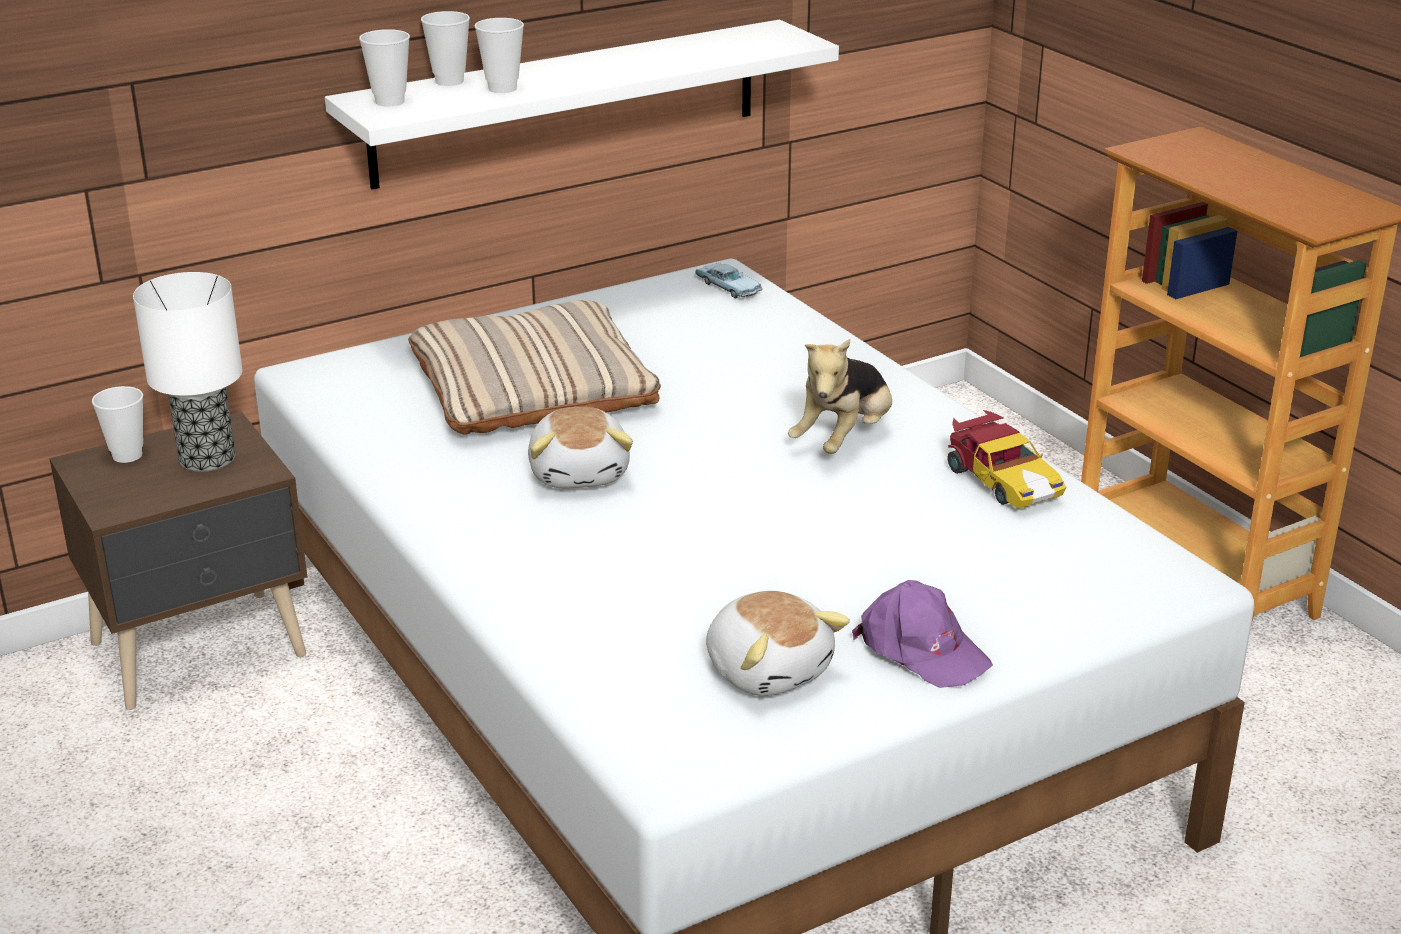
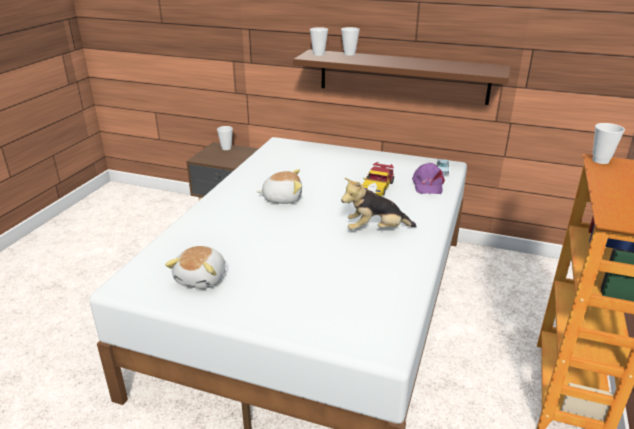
camera: 50 degrees right, 0 degrees up
table lamp [133,272,242,472] -> none
white shelf [325,20,839,190] -> brown shelf [293,49,511,105]
beige pillow [408,300,661,435] -> none
cup [474,18,524,93] -> cup moved to [592,123,625,164]
plush toy [528,407,633,488] -> plush toy turned 135 degrees counterclockwise [257,169,302,204]
purple cap [852,580,993,688] -> purple cap moved to [412,163,445,194]
toy car [948,410,1066,509] -> toy car moved to [363,162,394,196]

